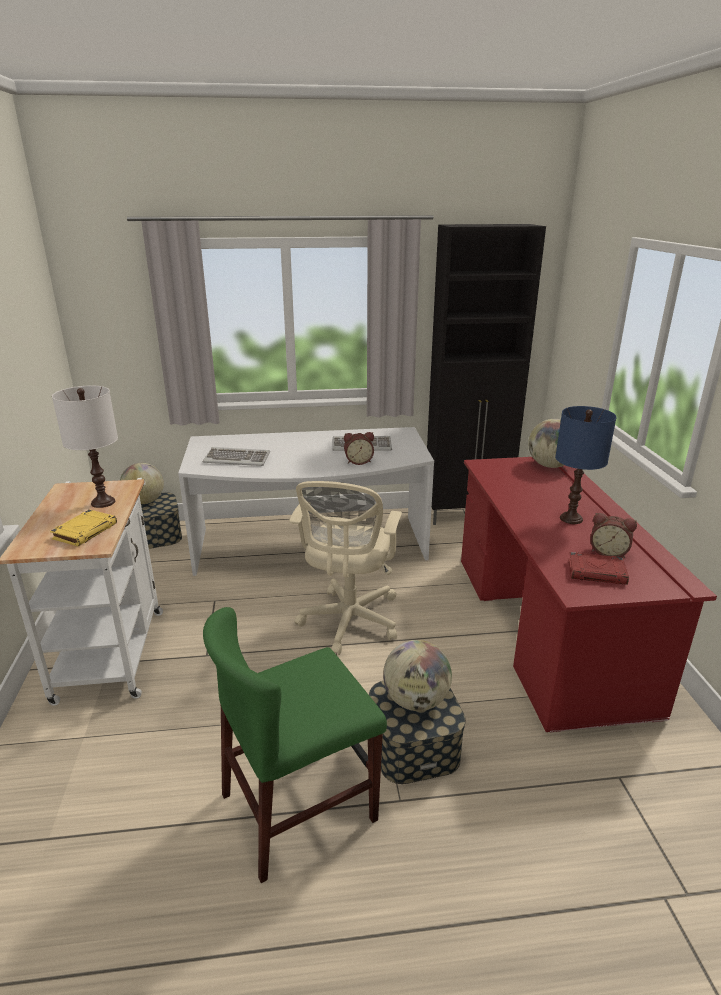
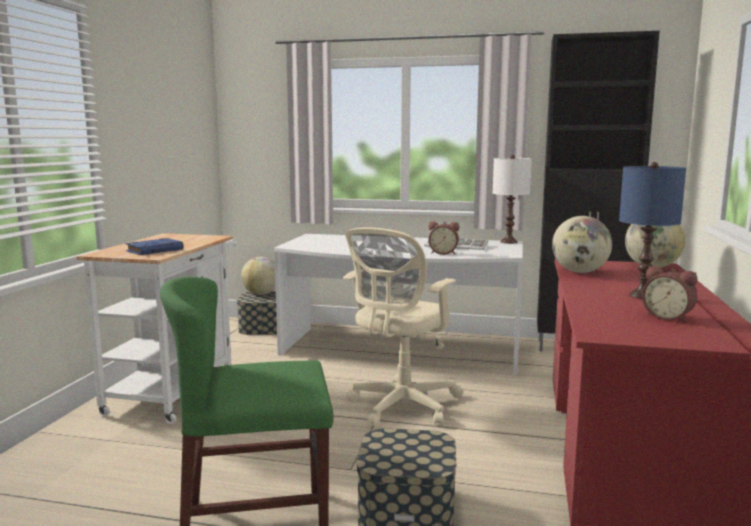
camera: 20 degrees right, 15 degrees down
yellow book [50,509,117,546] -> blue book [126,238,184,255]
white table lamp [52,386,118,508] -> white table lamp moved to [493,155,532,244]
keyboard [203,447,270,466] -> none
globe [383,640,452,711] -> globe moved to [552,216,612,273]
red book [568,552,629,585] -> none

